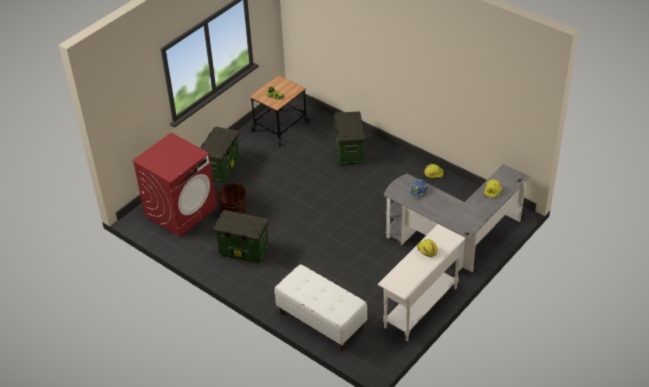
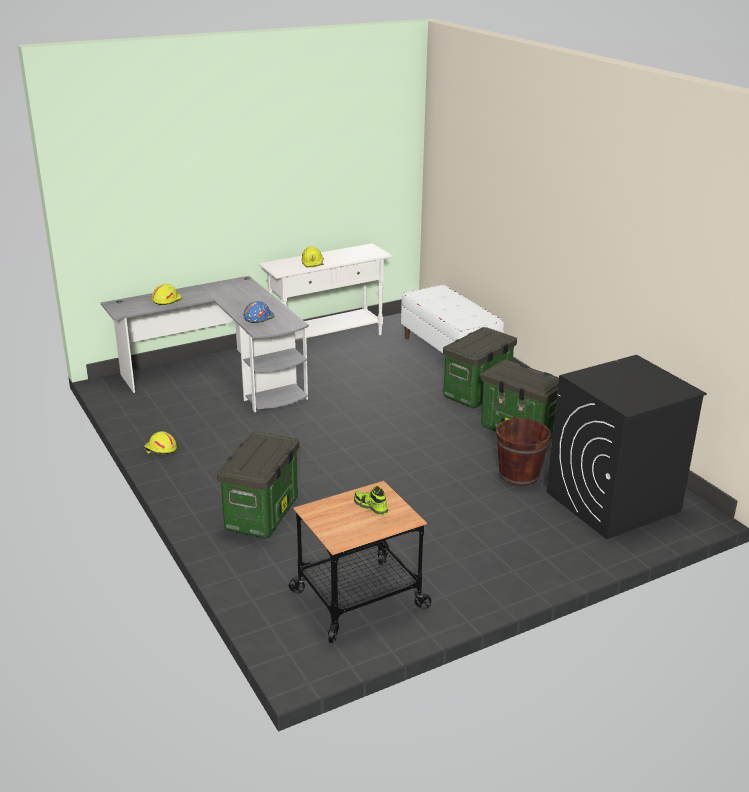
camera: 160 degrees left, 15 degrees down
red washing machine [132,133,217,237] -> black washing machine [546,355,707,539]
storage box [201,127,240,183] -> storage box moved to [443,327,517,408]

